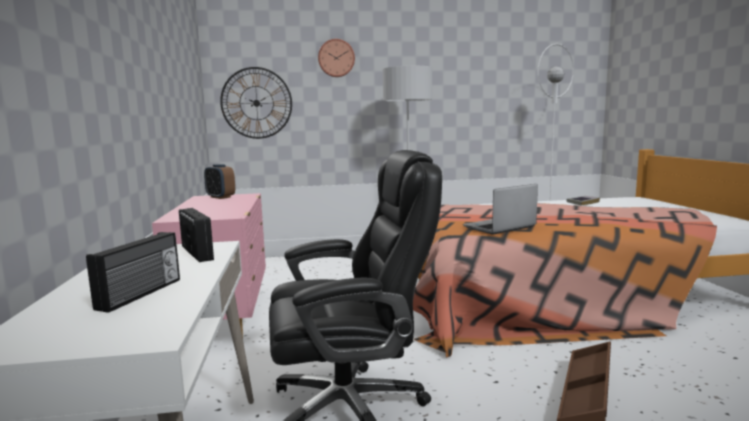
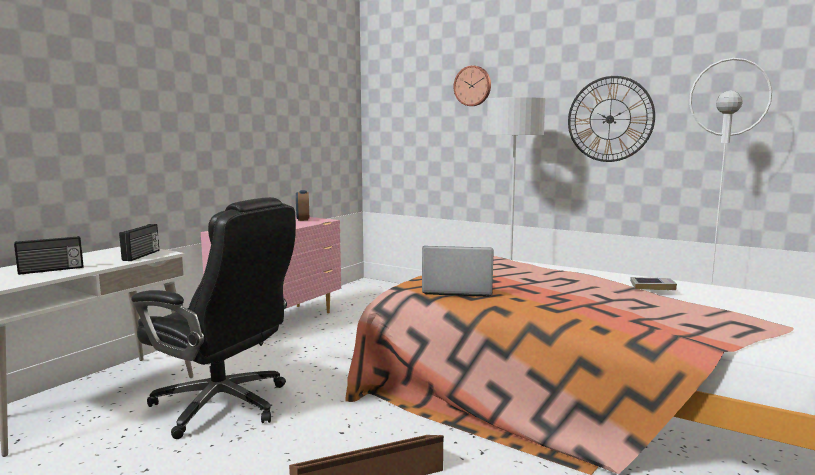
camera: 40 degrees right, 0 degrees up
wall clock [220,67,292,139] -> wall clock moved to [568,76,655,162]

